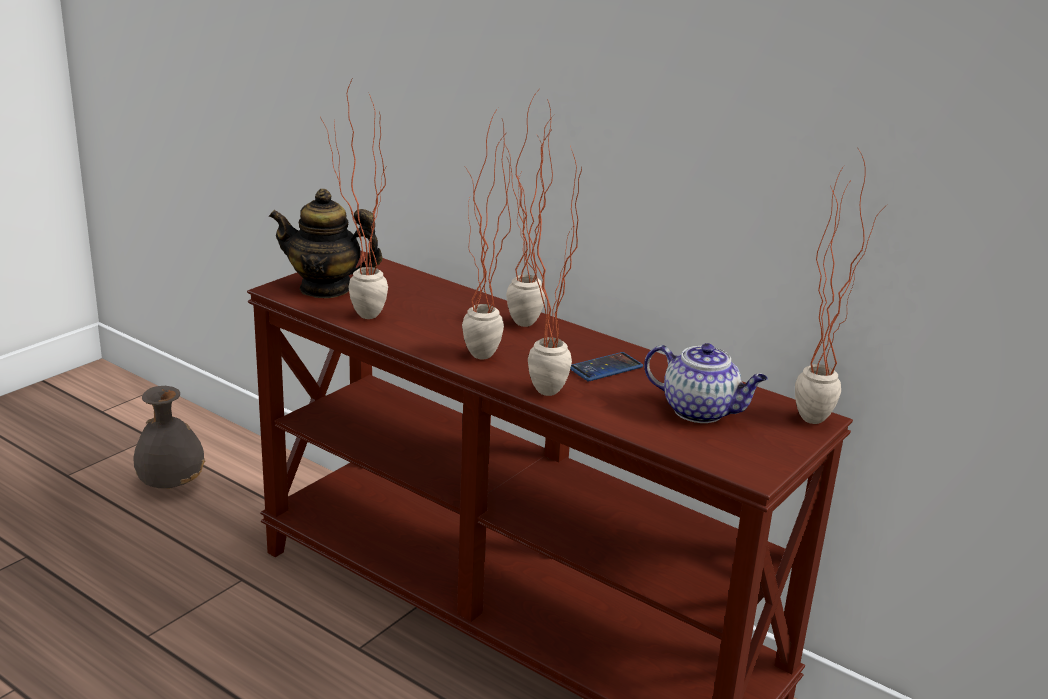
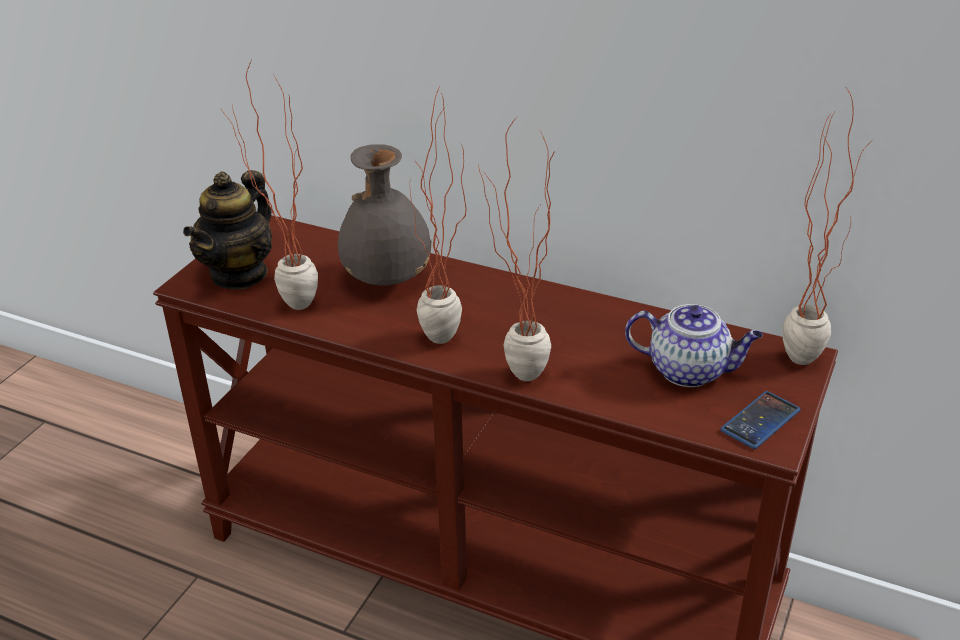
camera: 10 degrees left, 10 degrees up
grey vase [133,386,205,489] -> grey vase moved to [338,144,431,286]
teapot [269,189,383,298] -> teapot turned 60 degrees counterclockwise [183,170,272,290]
potted plant [504,91,554,327] -> none
phone [570,352,643,381] -> phone moved to [720,391,801,449]

